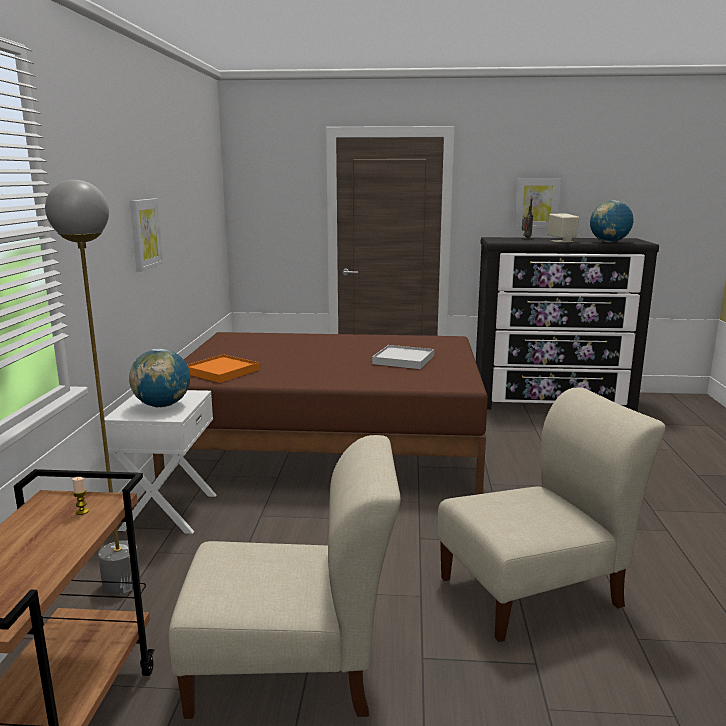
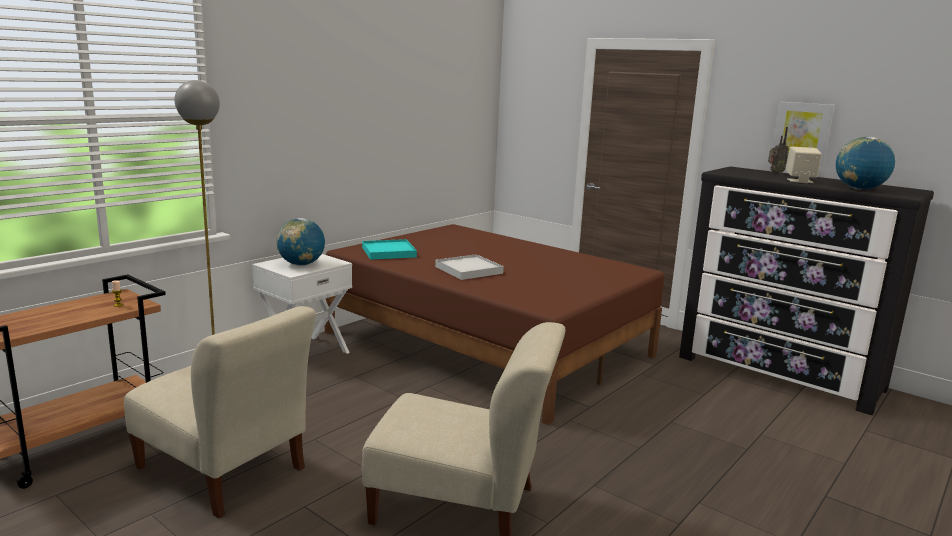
camera: 35 degrees right, 0 degrees up
picture [130,199,163,272] -> none
orange tray [187,354,259,383] -> turquoise tray [362,239,417,260]
white tray [372,345,434,369] -> white tray moved to [435,254,504,280]

